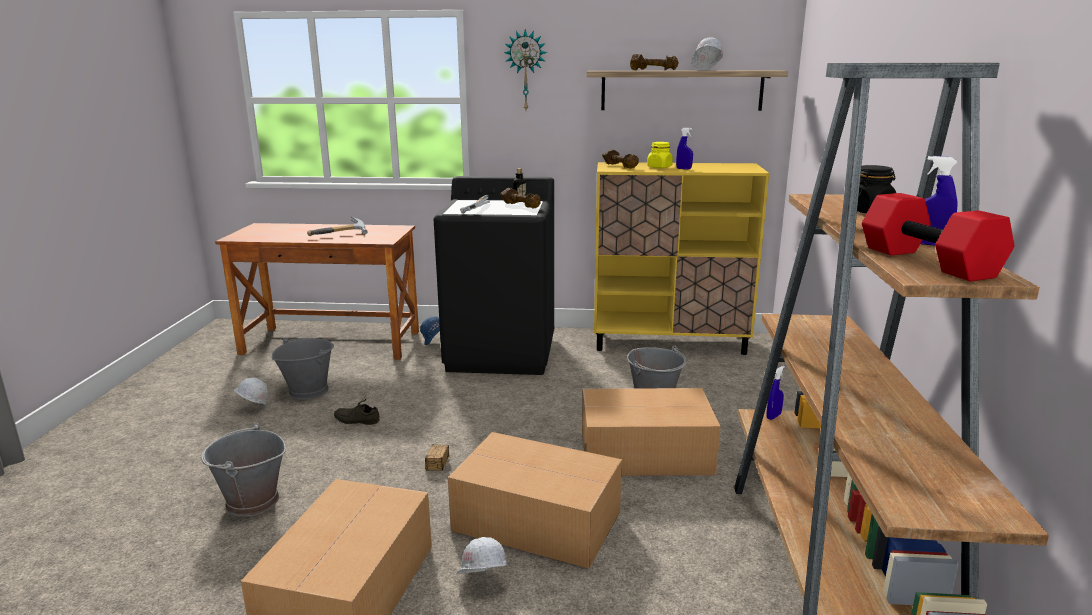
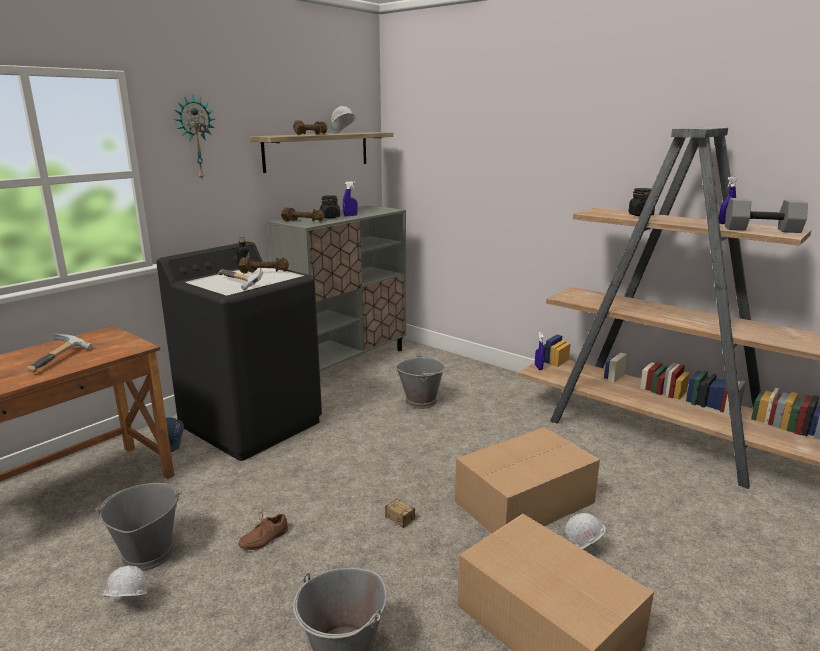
camera: 55 degrees left, 0 degrees up
grey shoe [334,397,380,425] -> brown shoe [238,508,288,550]
cardboard box [582,388,721,476] -> none
yellow cabinet [594,162,769,355] -> grey cabinet [268,205,406,371]
yellow jar [647,142,673,168] -> black jar [320,195,340,218]
red dumbbell [862,193,1014,281] -> grey dumbbell [725,198,808,233]

